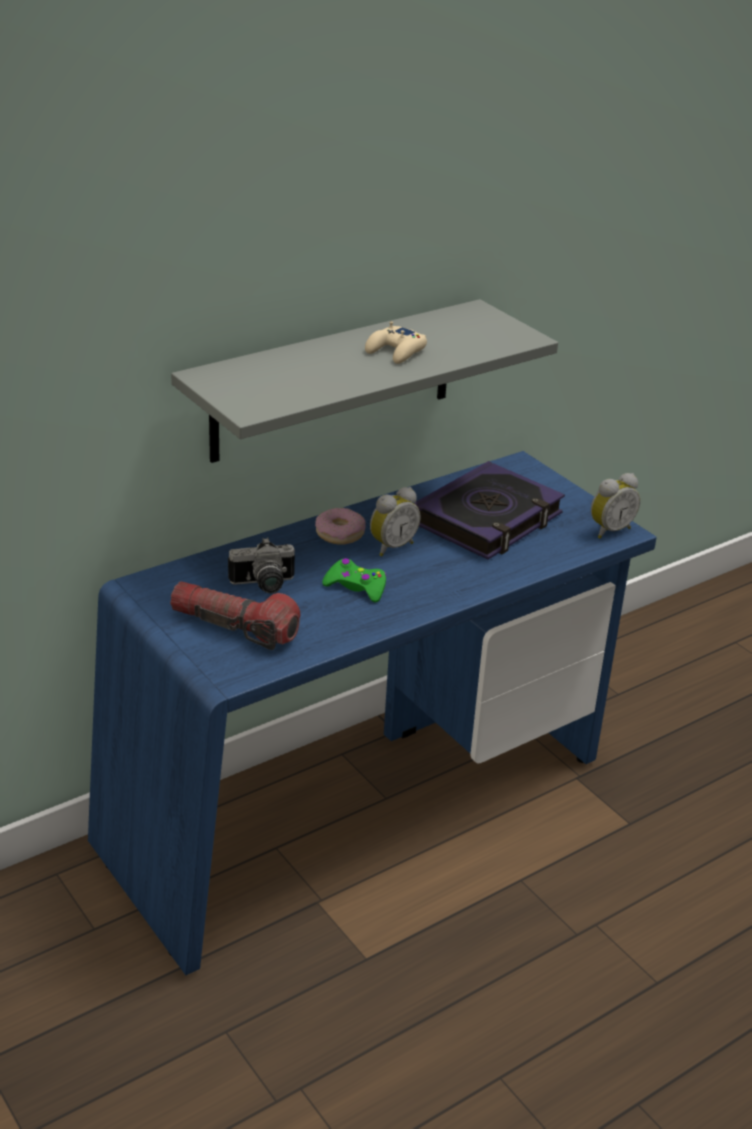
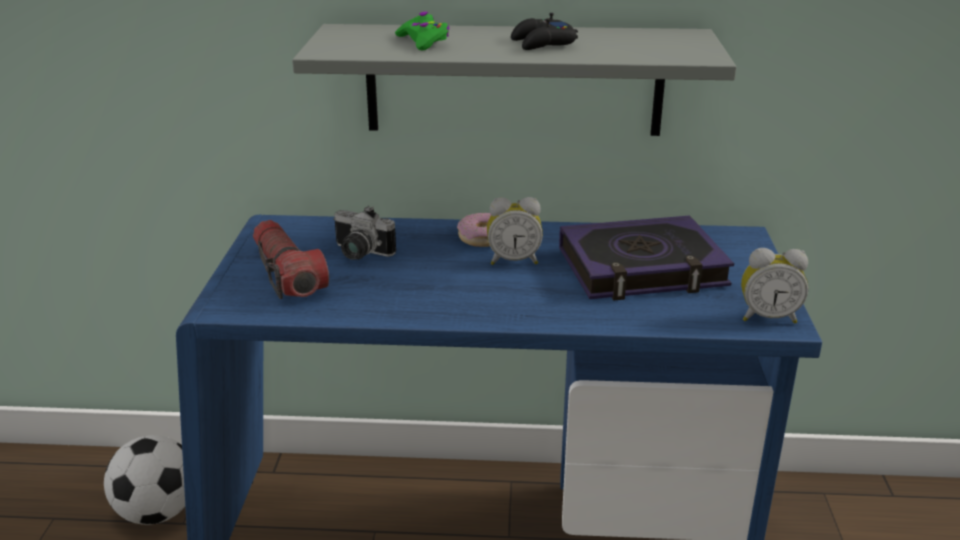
camera: 40 degrees right, 5 degrees down
green game controller [322,558,386,603] -> green game controller moved to [395,12,450,51]
beige game controller [365,321,427,364] -> black game controller [511,13,578,50]
none -> football [104,435,185,525]

